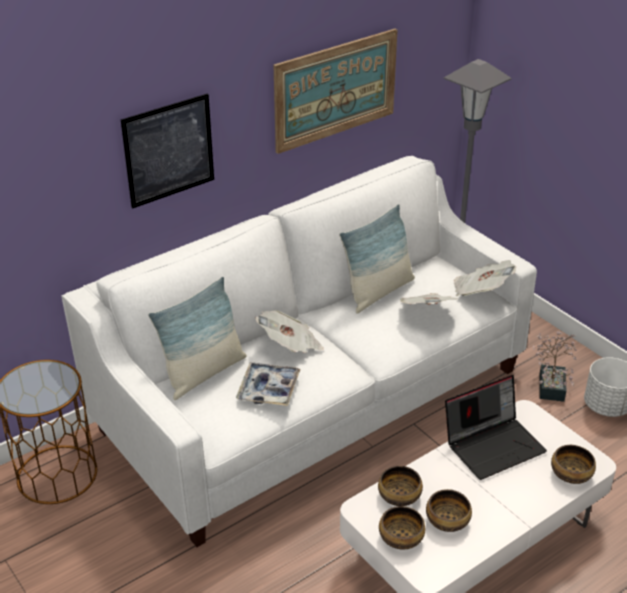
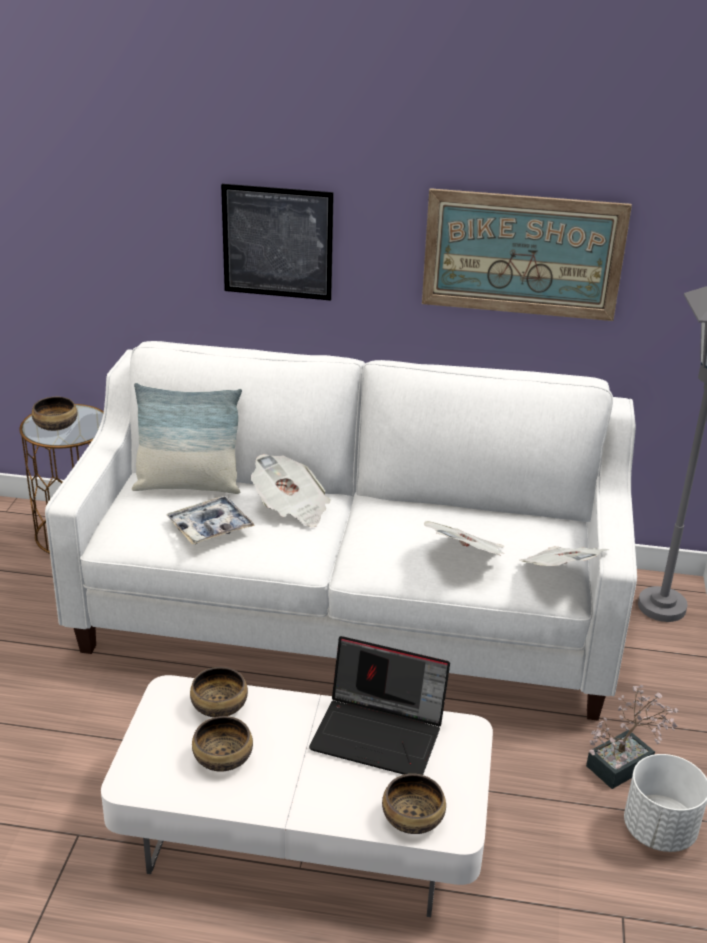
camera: 45 degrees right, 5 degrees down
pillow [339,204,415,314] -> none
bowl [379,506,425,549] -> bowl moved to [32,397,77,431]

